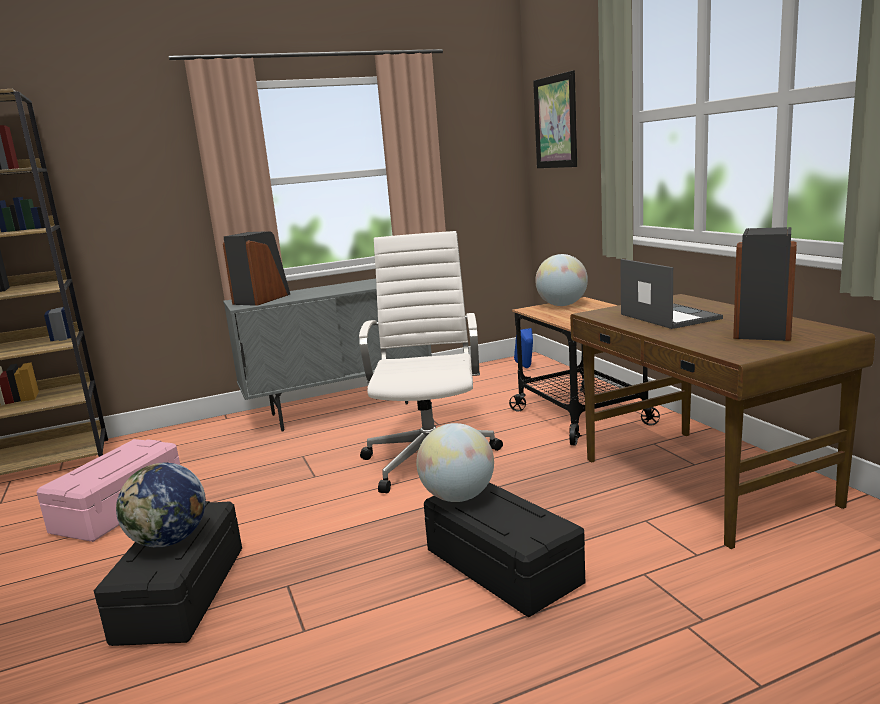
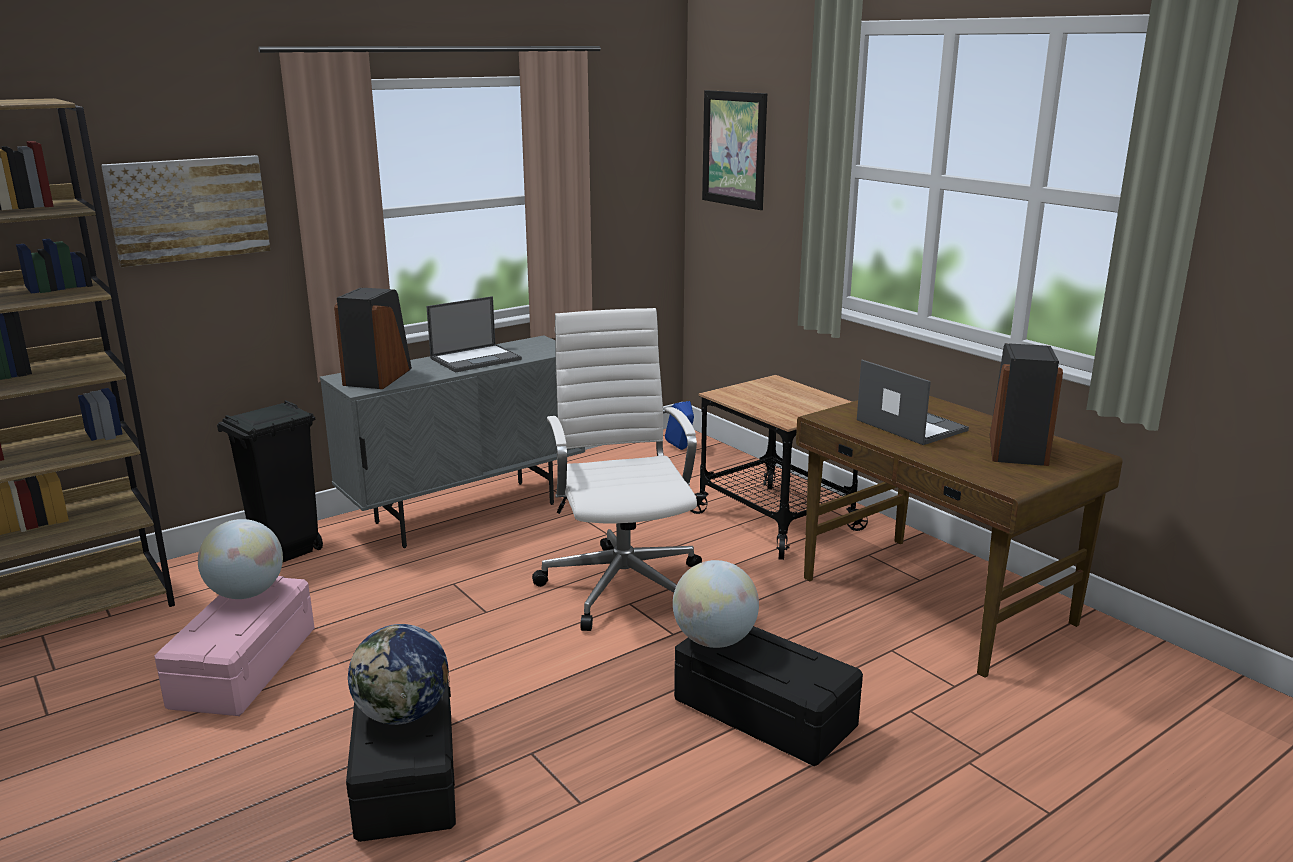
camera: 15 degrees left, 5 degrees up
globe [535,254,588,306] -> globe moved to [198,519,283,599]
none -> picture [101,155,271,267]
none -> black trash can [217,400,323,562]
none -> laptop [426,296,522,373]

